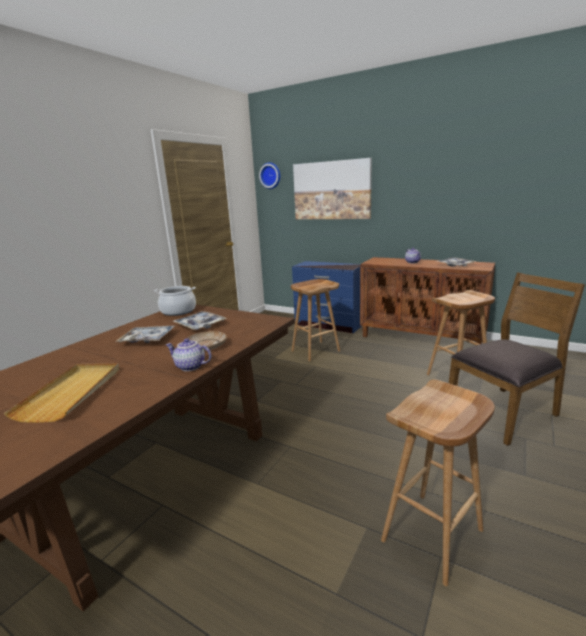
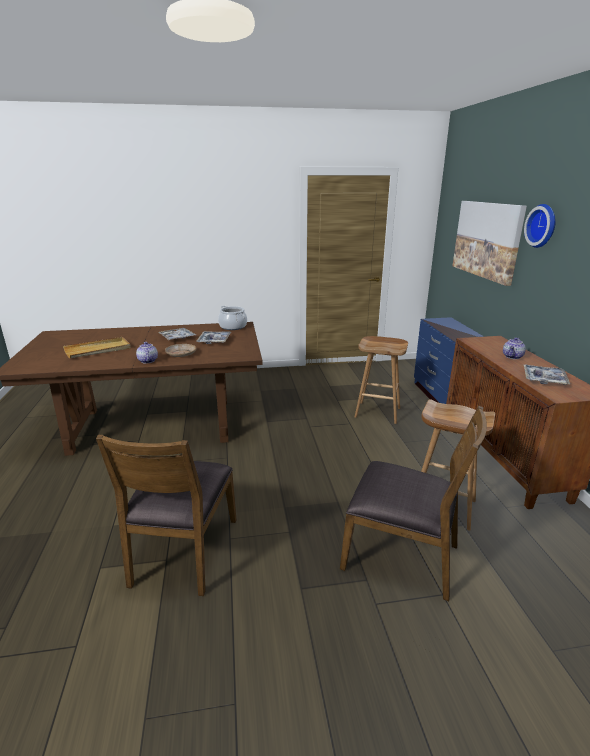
camera: 50 degrees right, 5 degrees up
wall clock [259,162,280,189] -> wall clock moved to [524,204,556,248]
brown stool [381,379,495,586] -> brown chair [96,435,237,596]

